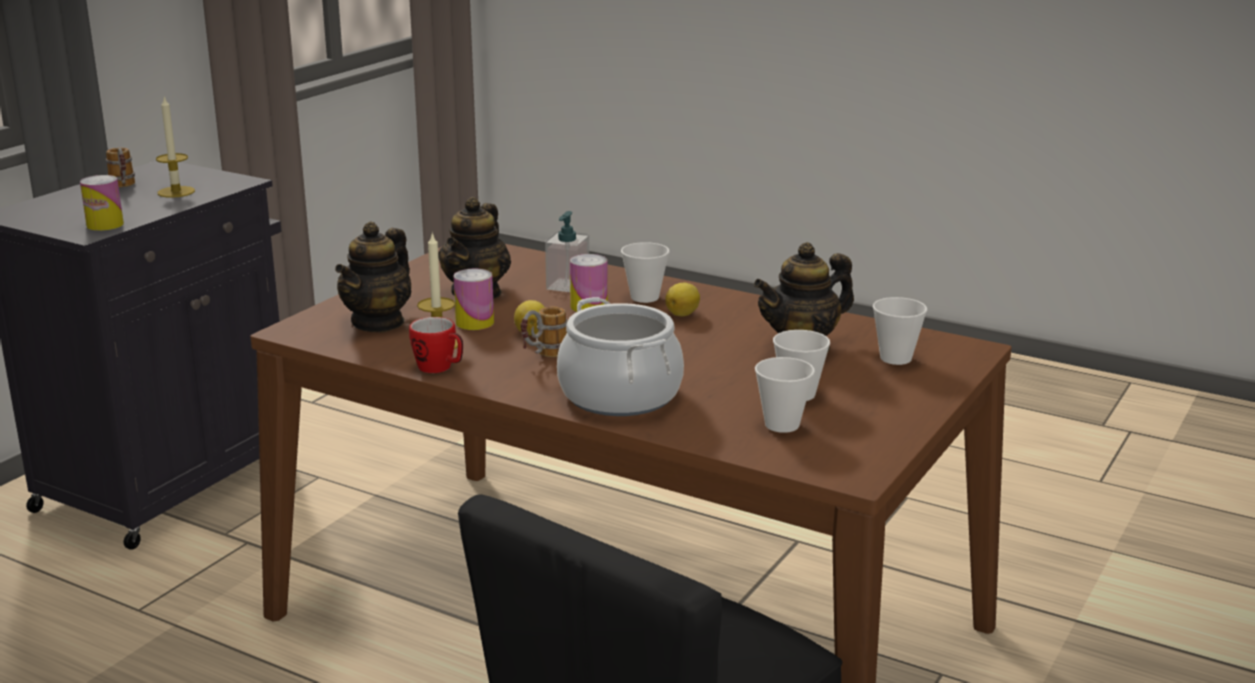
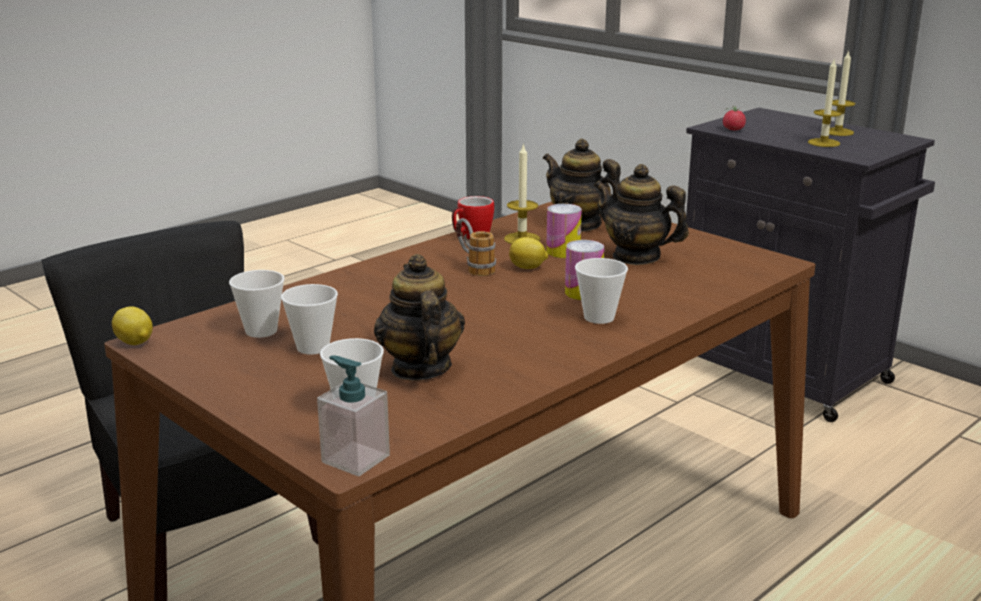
camera: 105 degrees right, 0 degrees up
can [80,175,124,231] -> tomato [723,106,746,130]
mug [106,148,135,187] -> candle [829,50,855,136]
soap dispenser [545,211,589,292] -> soap dispenser moved to [317,355,390,476]
cooking pot [557,297,684,416] -> none
lemon [665,283,700,316] -> lemon moved to [112,307,153,345]

